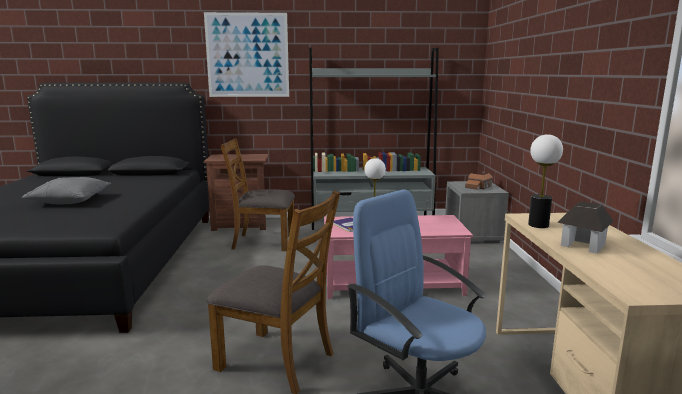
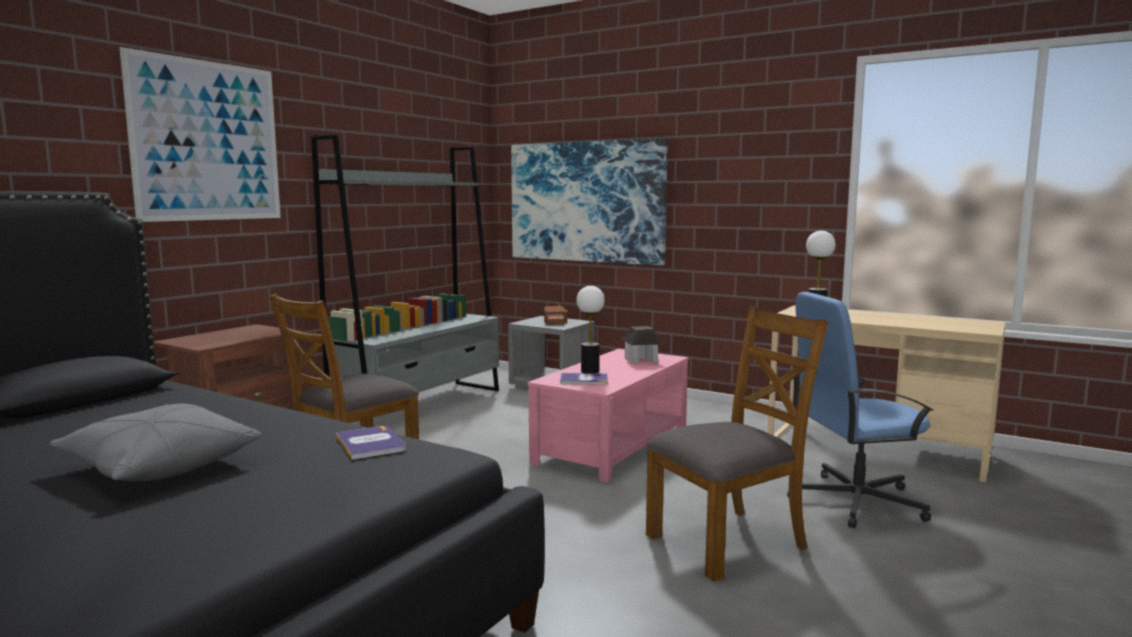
camera: 55 degrees left, 5 degrees down
toy house [557,201,613,254] -> toy house moved to [622,326,663,364]
none -> book [336,426,406,460]
none -> picture [511,138,668,265]

